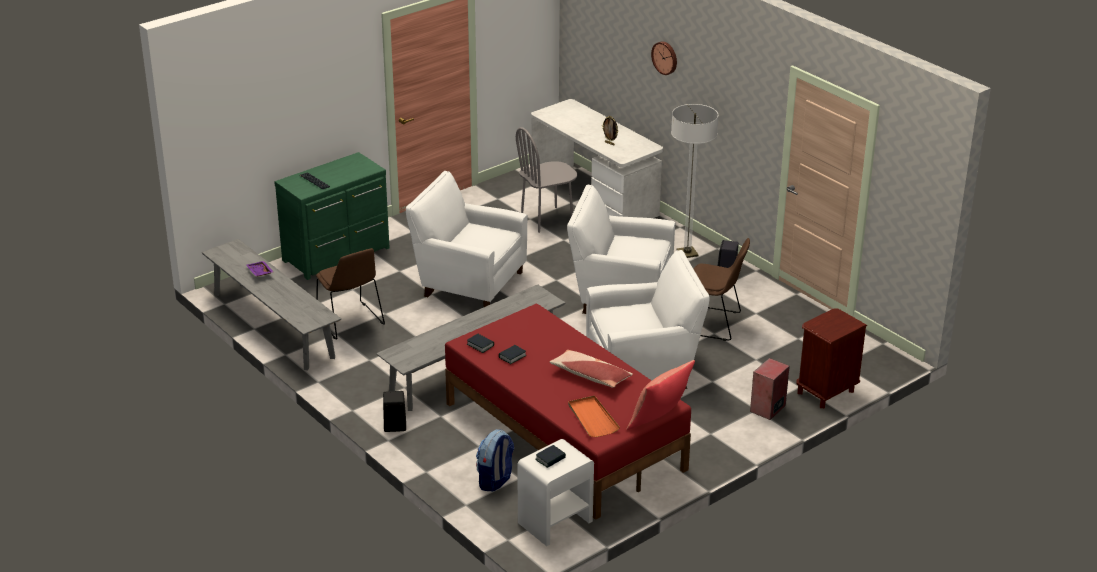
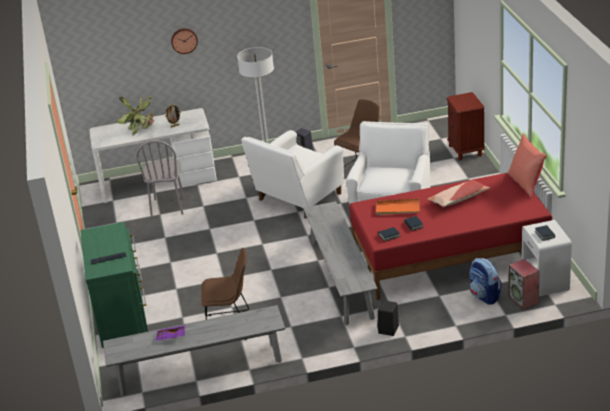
camera: 60 degrees left, 0 degrees up
white armchair [406,171,528,307] -> none
orange tray [568,396,620,437] -> orange tray moved to [376,199,420,215]
speaker [750,358,790,420] -> speaker moved to [508,259,540,310]
none -> potted plant [118,96,154,135]

